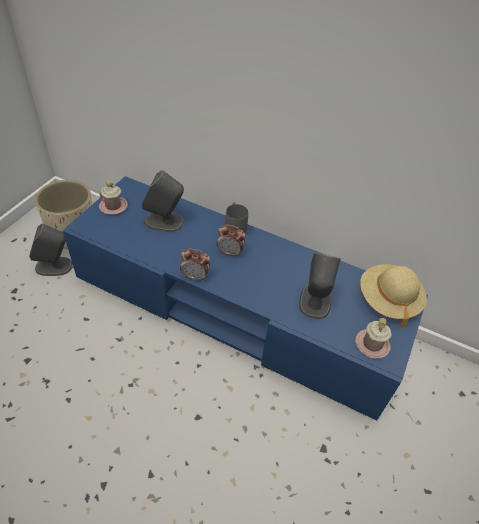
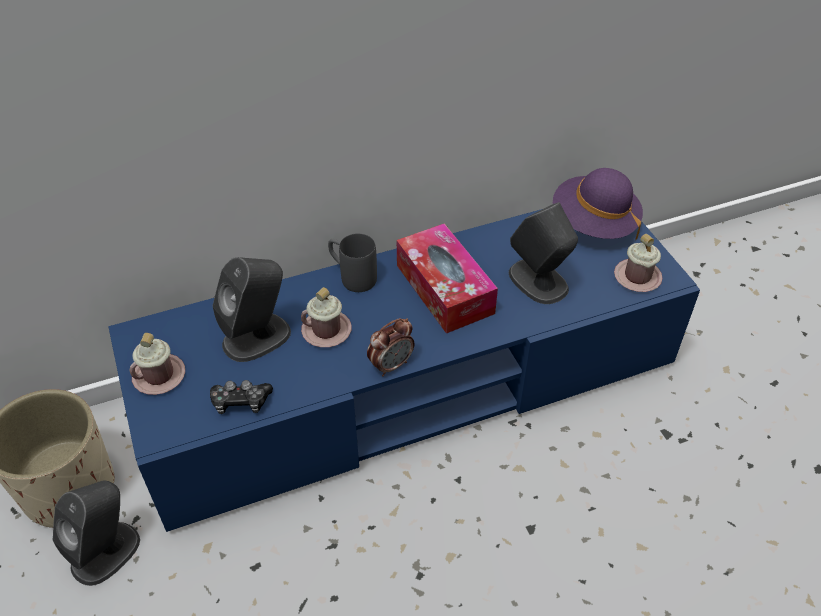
camera: 45 degrees left, 0 degrees up
alarm clock [217,225,245,257] -> none
beige hat [360,264,427,328] -> purple hat [553,168,643,240]
none -> game controller [210,380,273,414]
none -> pink mug [301,287,352,347]
none -> tissue box [397,223,498,333]

